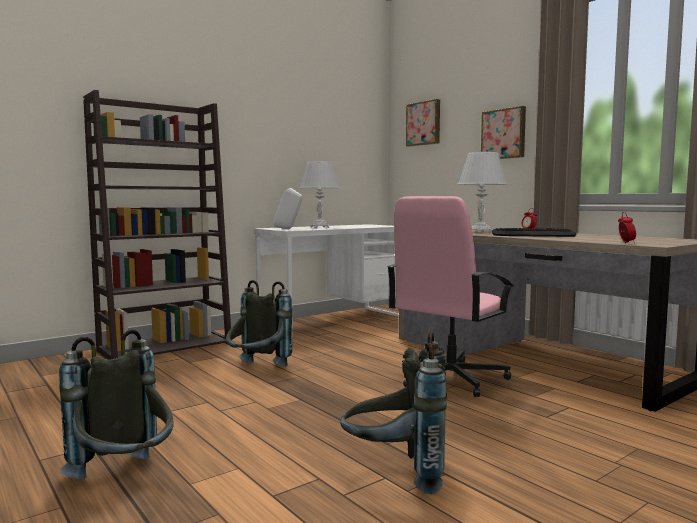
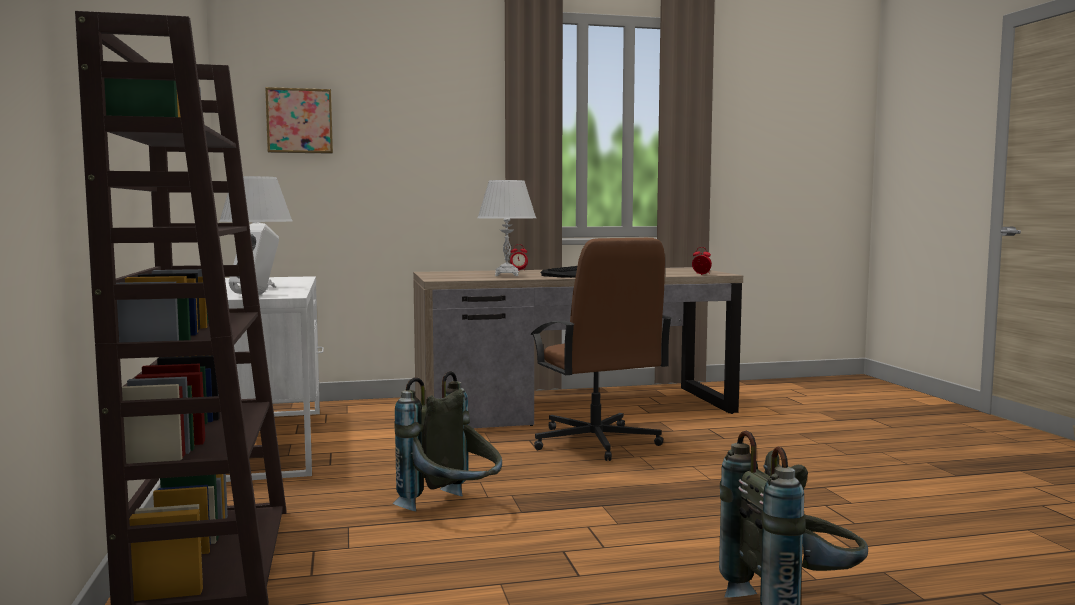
camera: 65 degrees left, 0 degrees up
grey backpack [340,331,447,494] -> none
pink office chair [387,196,514,397] -> brown office chair [530,238,672,461]
picture [481,106,526,159] -> none

